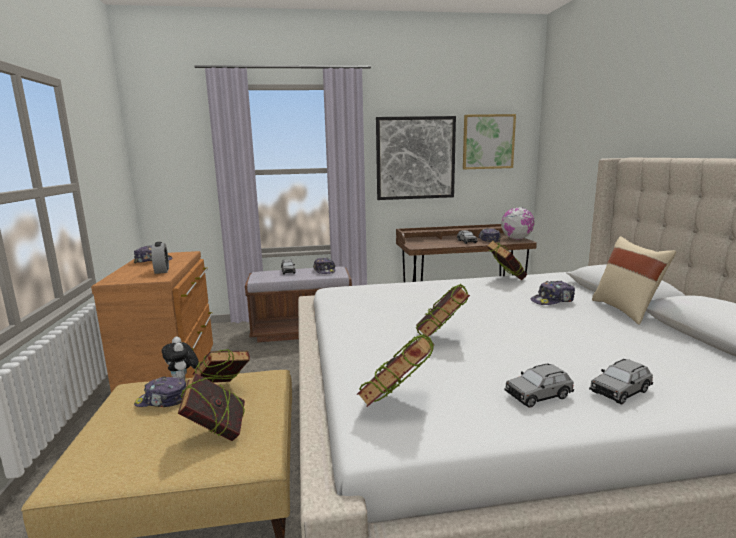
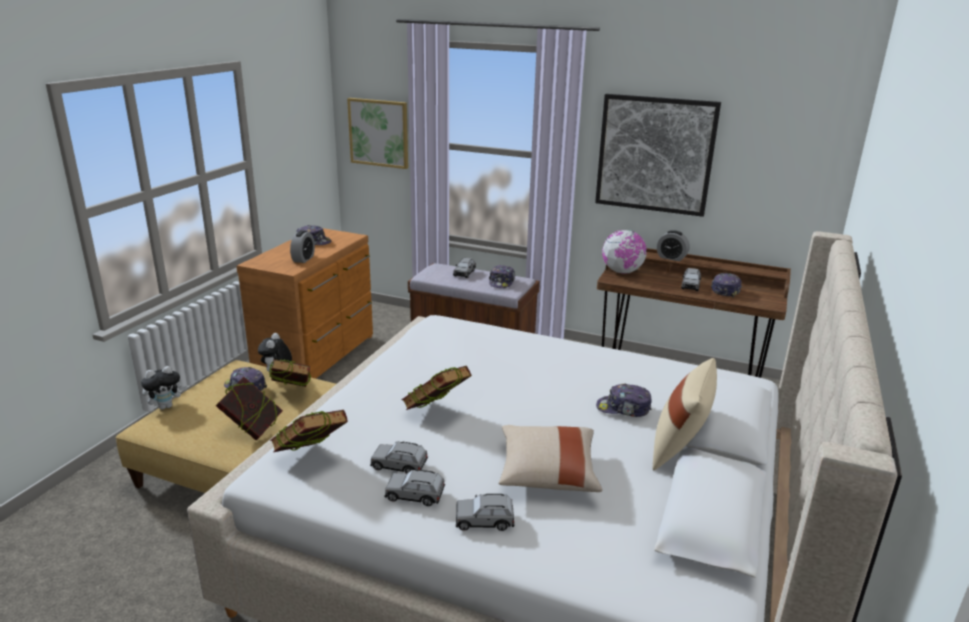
camera: 30 degrees right, 10 degrees up
picture [463,114,516,169] -> picture moved to [347,98,408,169]
book [486,240,527,280] -> none
globe [501,207,535,239] -> globe moved to [602,230,647,274]
none -> plush toy [141,366,187,410]
none -> grey toy car [370,442,428,473]
none -> beige pillow [499,425,602,492]
none -> alarm clock [657,230,690,261]

